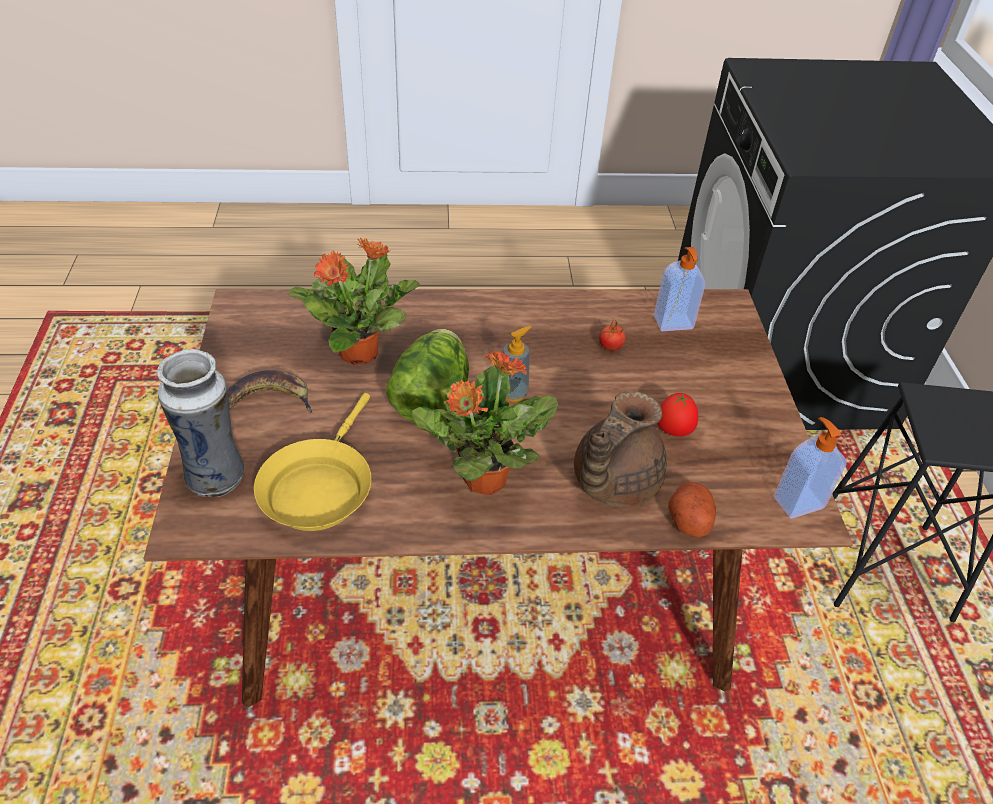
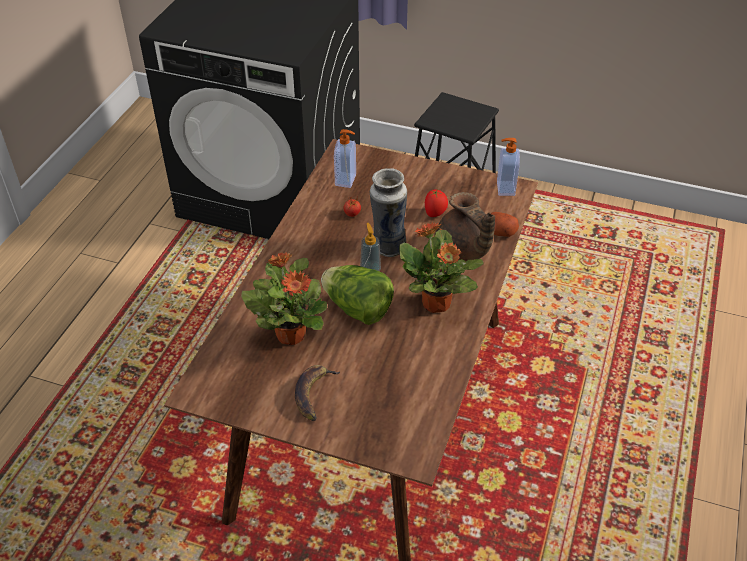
camera: 65 degrees left, 0 degrees up
vase [157,349,244,497] -> vase moved to [370,168,407,257]
yellow frying pan [254,393,371,531] -> none

